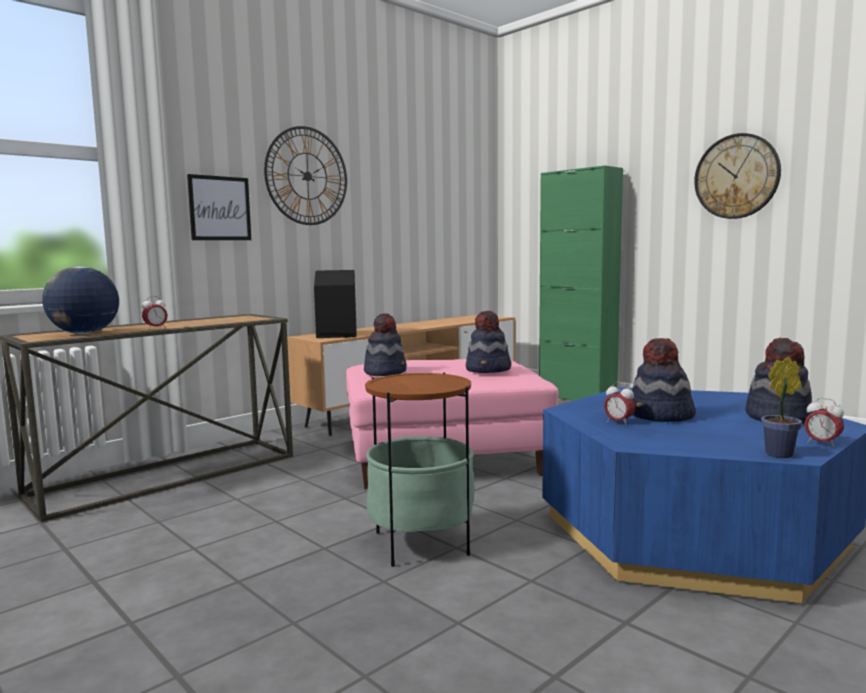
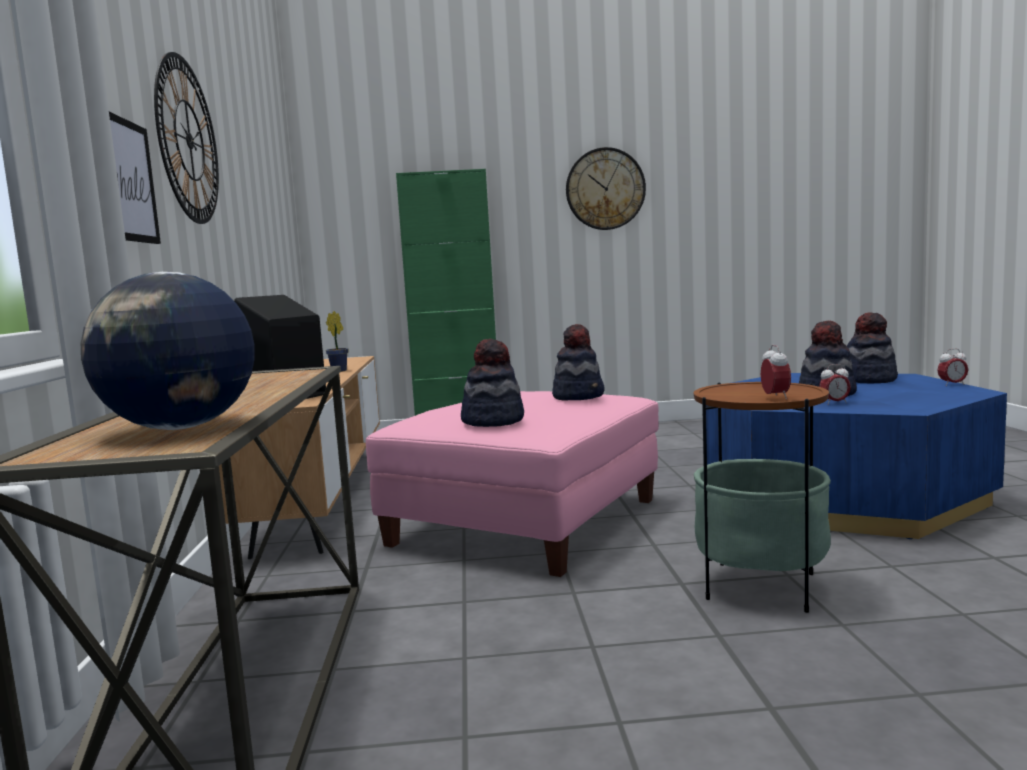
camera: 50 degrees left, 0 degrees up
alarm clock [142,296,168,330] -> alarm clock moved to [761,345,791,400]
potted plant [761,357,802,458] -> potted plant moved to [326,311,348,372]

